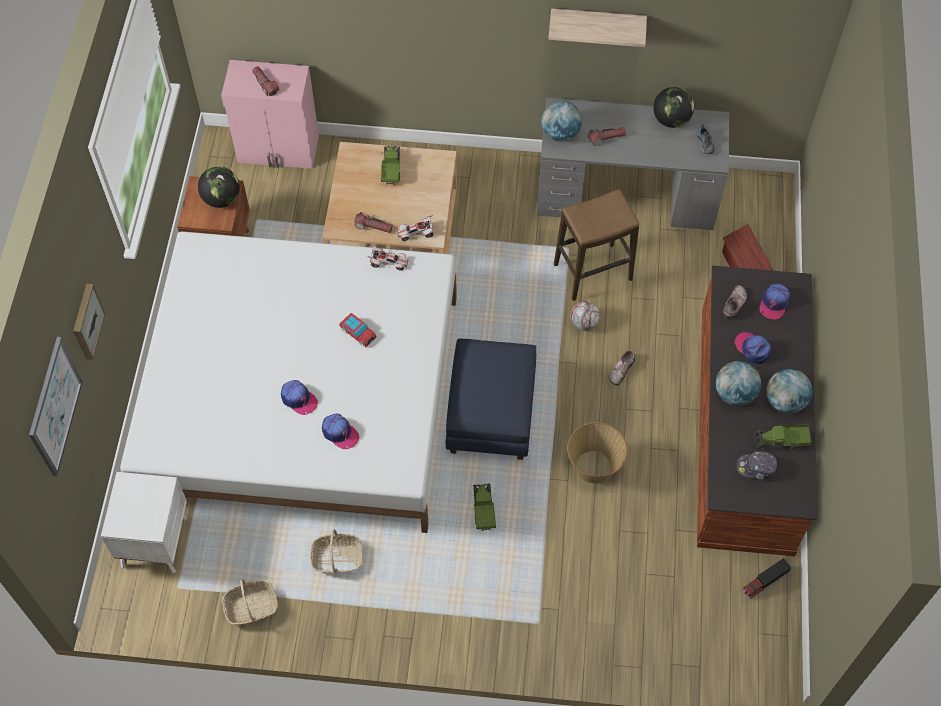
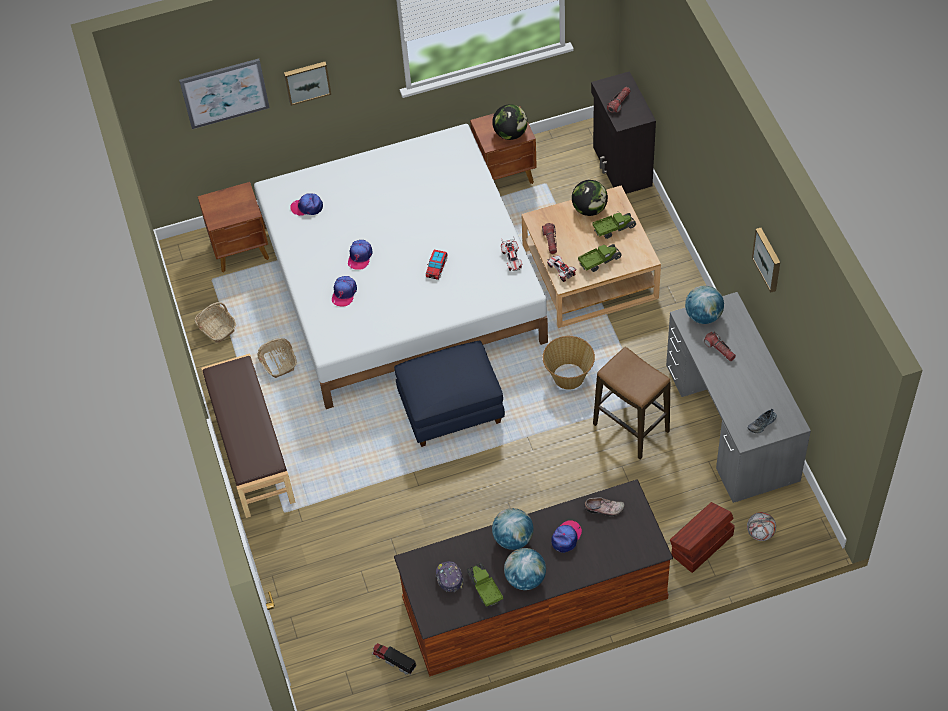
camera: 70 degrees right, 5 degrees down
white nightstand [101,472,188,574] -> brown nightstand [198,182,269,272]
pink cabinet [221,60,319,169] -> black cabinet [591,71,656,194]
toy truck [473,483,496,531] -> toy truck moved to [578,243,622,272]
shelf [548,9,647,47] -> picture [752,228,780,293]
basket [567,422,628,483] -> basket moved to [543,336,595,389]
football [570,301,600,331] -> football moved to [747,512,776,541]
shoe [609,350,635,386] -> none
globe [653,87,694,128] -> globe moved to [572,180,608,216]
cap [760,284,790,320] -> cap moved to [290,193,323,216]
none -> brown bench [201,353,295,518]

